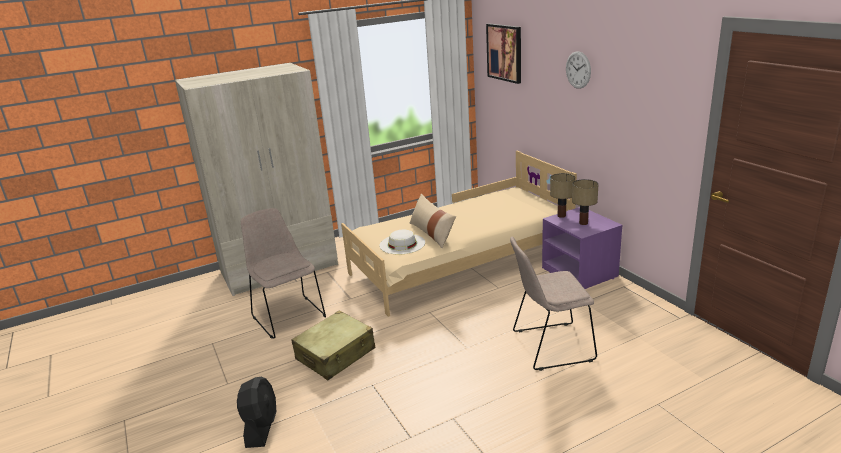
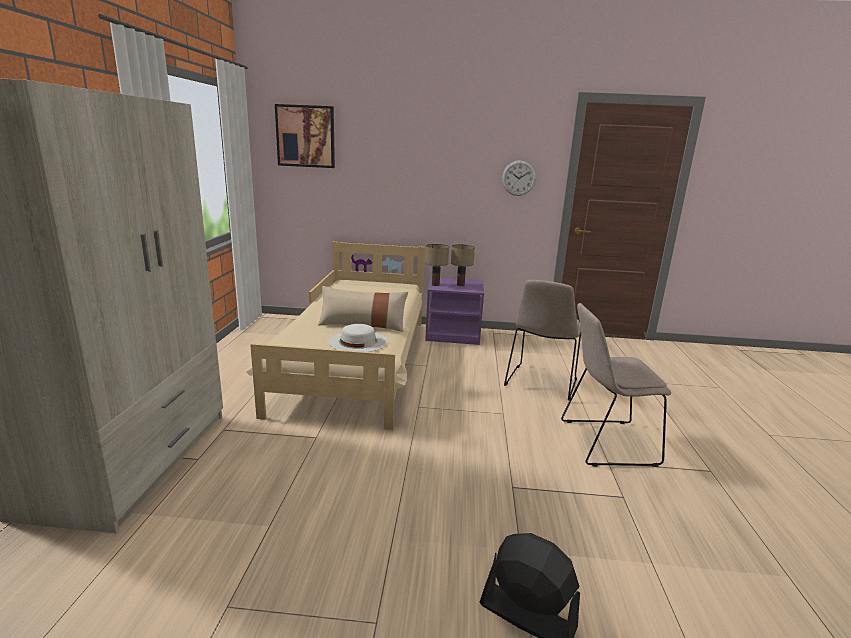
camera: 60 degrees left, 5 degrees down
beige chair [241,208,326,339] -> beige chair moved to [561,303,671,467]
beige suitcase [291,310,375,380] -> none
wall clock [566,51,591,89] -> wall clock moved to [502,160,536,196]

